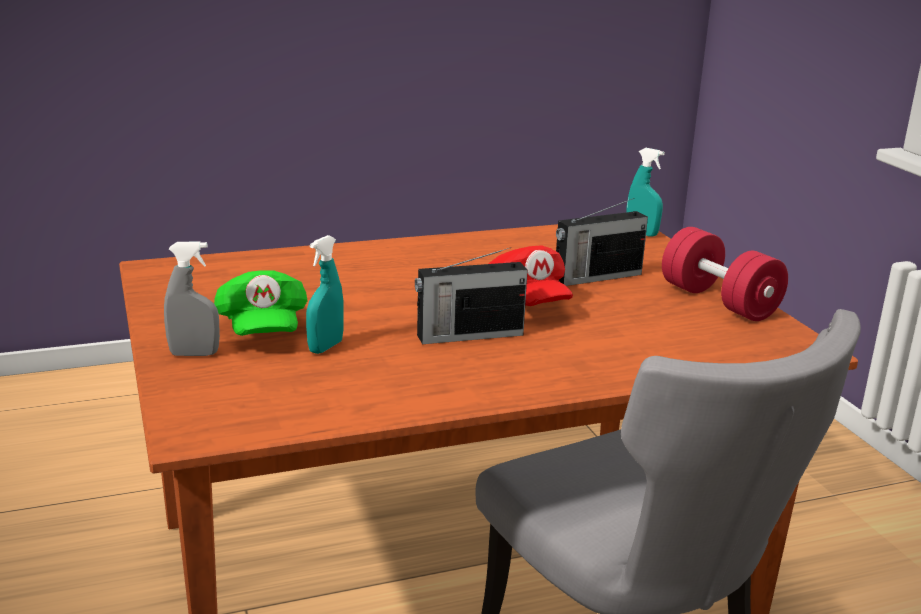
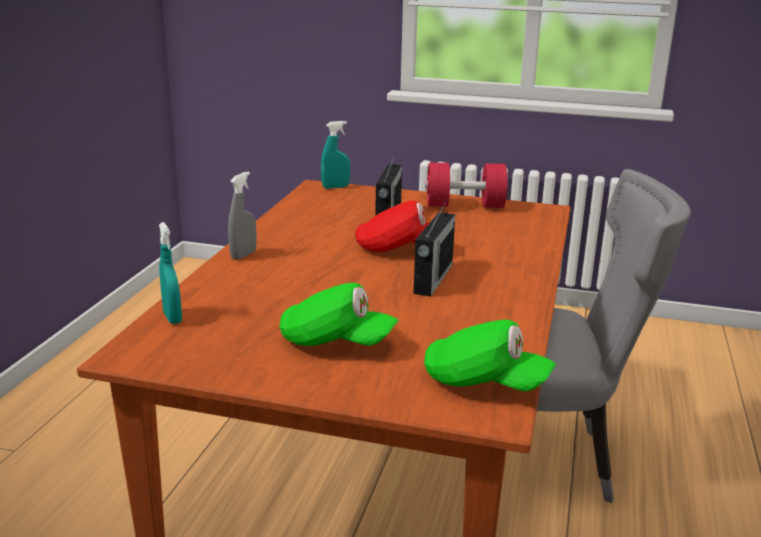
camera: 55 degrees left, 0 degrees up
grey spray bottle [164,241,220,356] -> grey spray bottle moved to [228,172,256,260]
turquoise spray bottle [306,235,344,354] -> turquoise spray bottle moved to [159,222,182,324]
none -> green cap [424,320,556,392]

